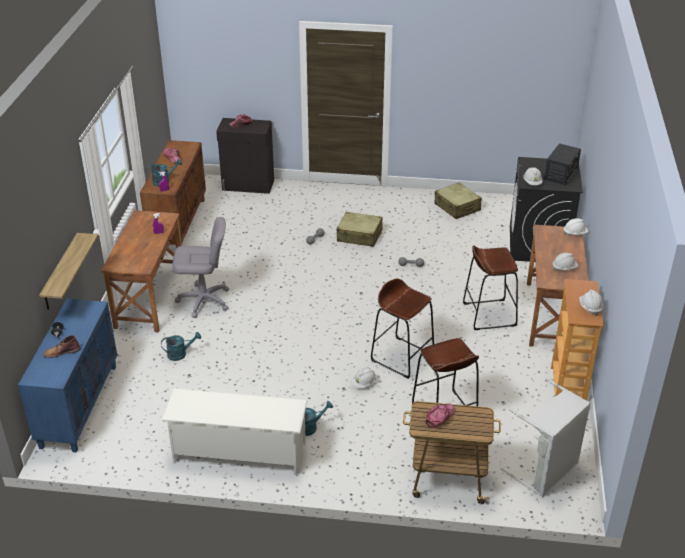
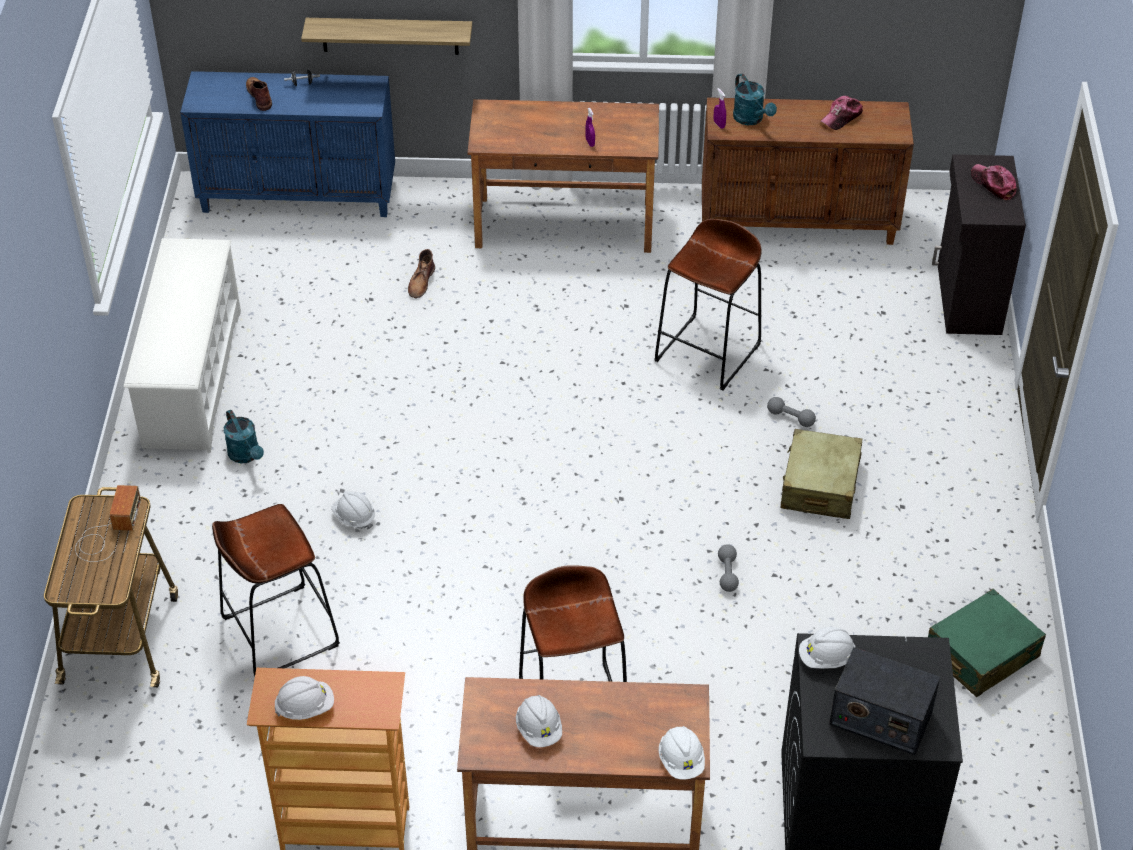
camera: 85 degrees right, 10 degrees up
turquoise watering can [161,332,201,361] -> brown boot [408,249,435,298]
grey office chair [173,217,229,318] -> none
brown stool [371,278,434,379] -> brown stool moved to [654,219,762,391]
cap [425,403,455,428] -> radio [75,485,141,562]
beige suitcase [434,183,482,219] -> green suitcase [928,589,1046,697]
grey laundry basket [500,378,591,497] -> none

